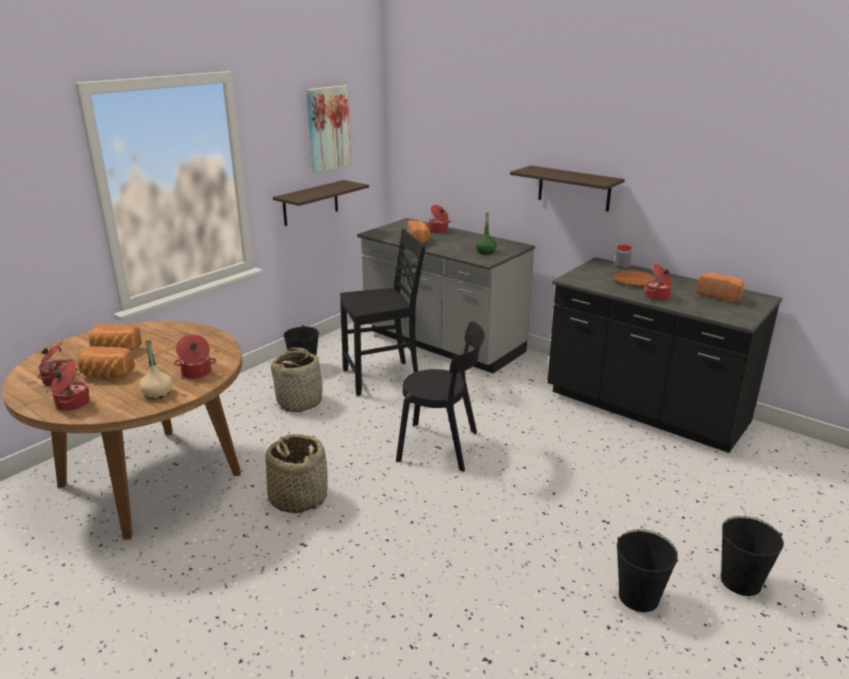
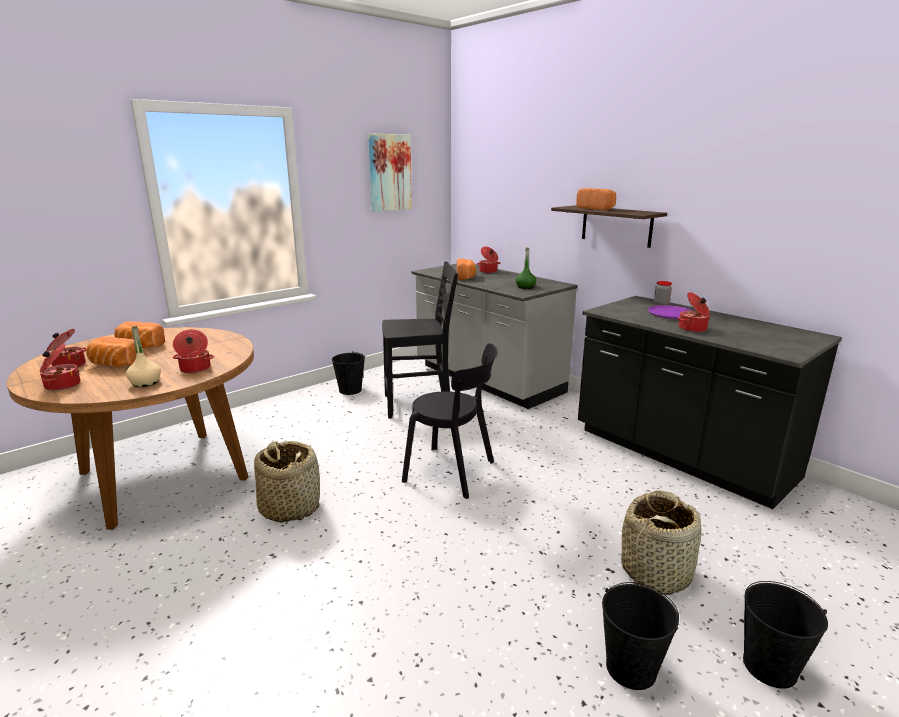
camera: 10 degrees right, 5 degrees down
basket [271,347,327,412] -> basket moved to [621,491,701,595]
shelf [273,180,369,226] -> none
brown plate [613,270,656,286] -> purple plate [648,305,693,319]
bread [696,273,744,303] -> bread moved to [576,188,616,210]

